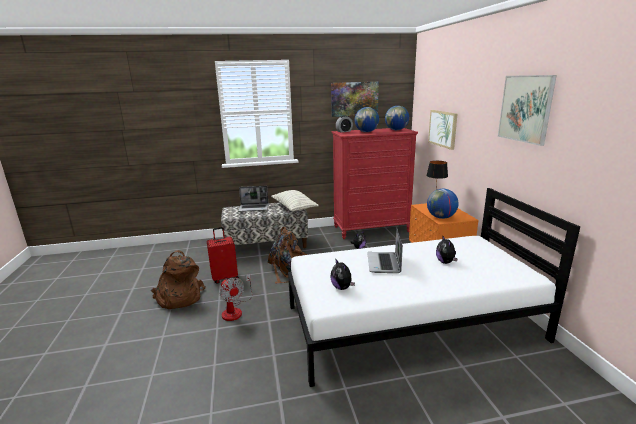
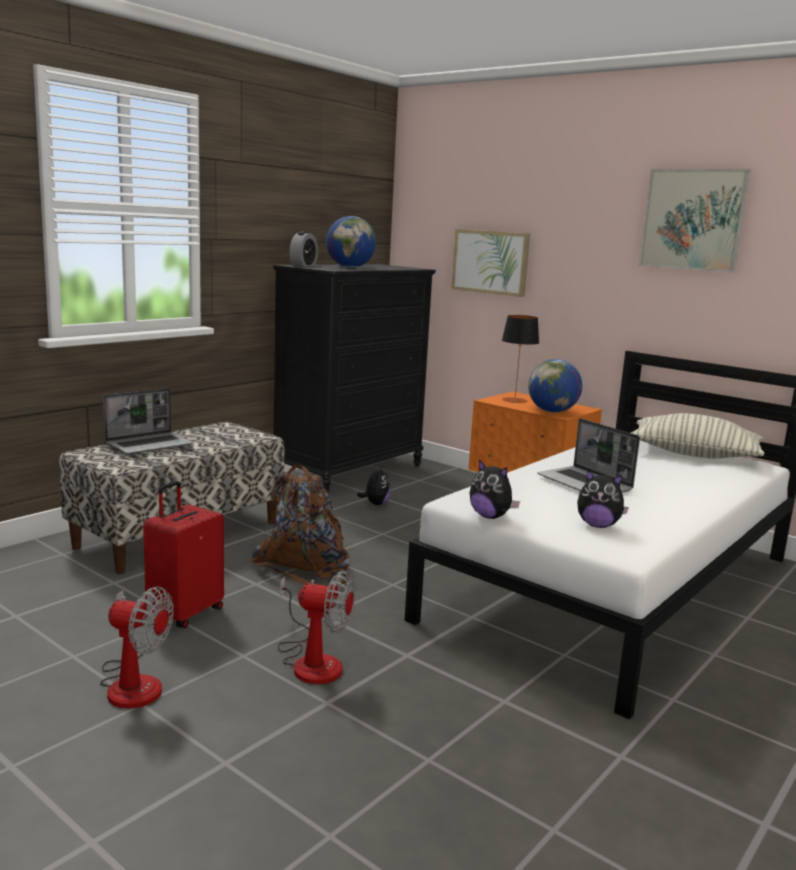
camera: 40 degrees left, 5 degrees down
brown backpack [151,250,206,309] -> fan [100,586,173,709]
pillow [271,190,319,211] -> pillow moved to [631,413,765,459]
picture [331,82,379,117] -> none
red dresser [332,128,418,239] -> black dresser [273,264,436,492]
globe [385,106,409,130] -> none
plush toy [436,235,458,264] -> plush toy moved to [470,460,520,519]

